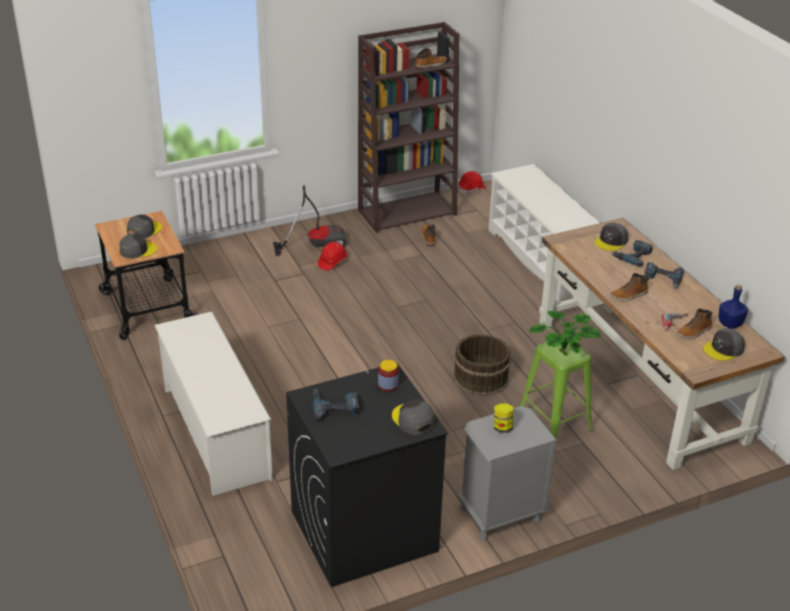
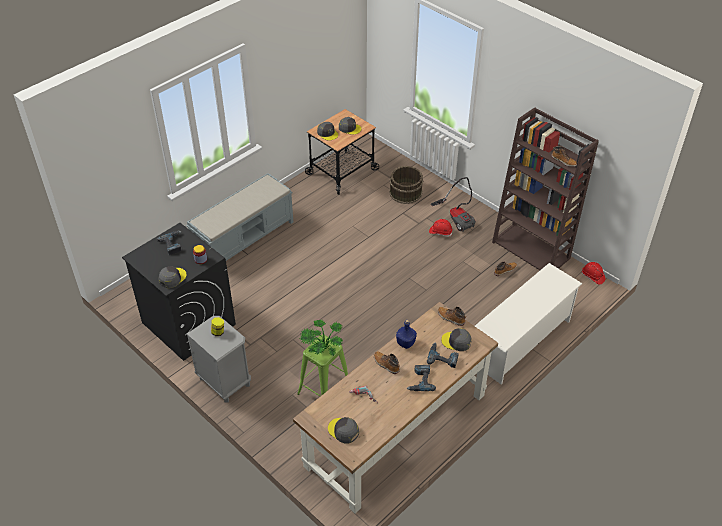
camera: 70 degrees right, 10 degrees up
white shoe rack [155,312,273,496] -> grey bench [186,173,293,261]
brown bucket [453,334,511,396] -> brown bucket moved to [389,166,423,204]
boot [677,308,713,339] -> boot moved to [438,307,466,326]
blue bottle [719,285,748,329] -> blue bottle moved to [396,320,417,349]

